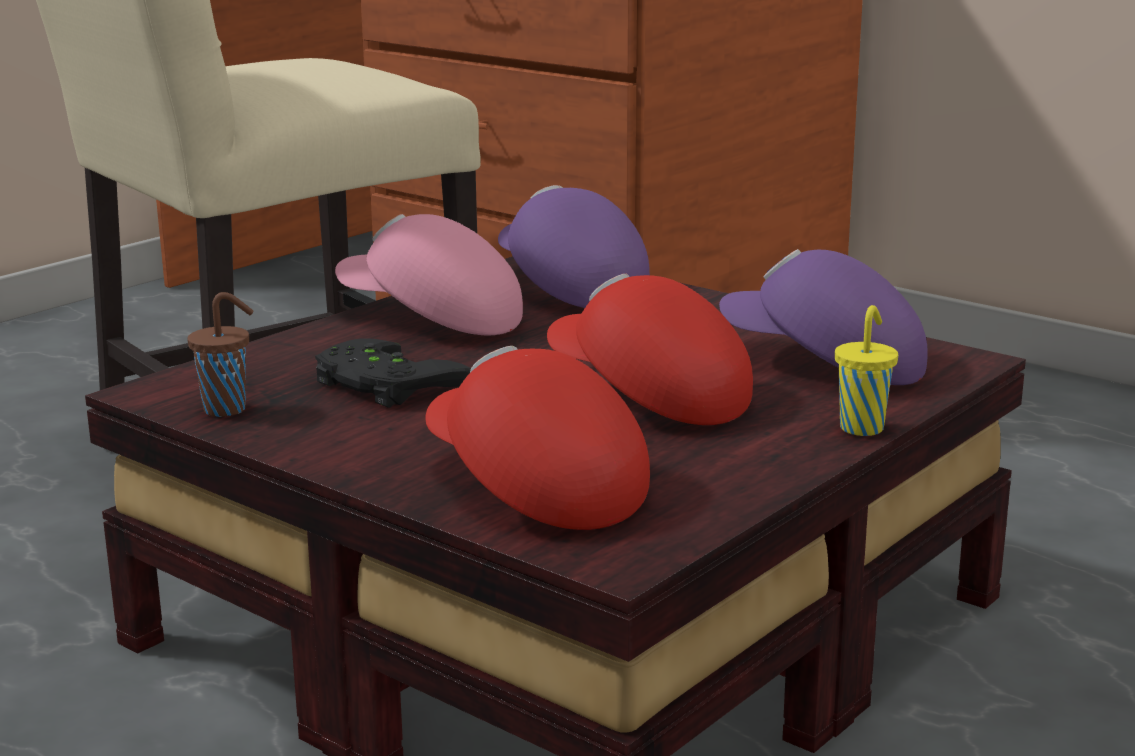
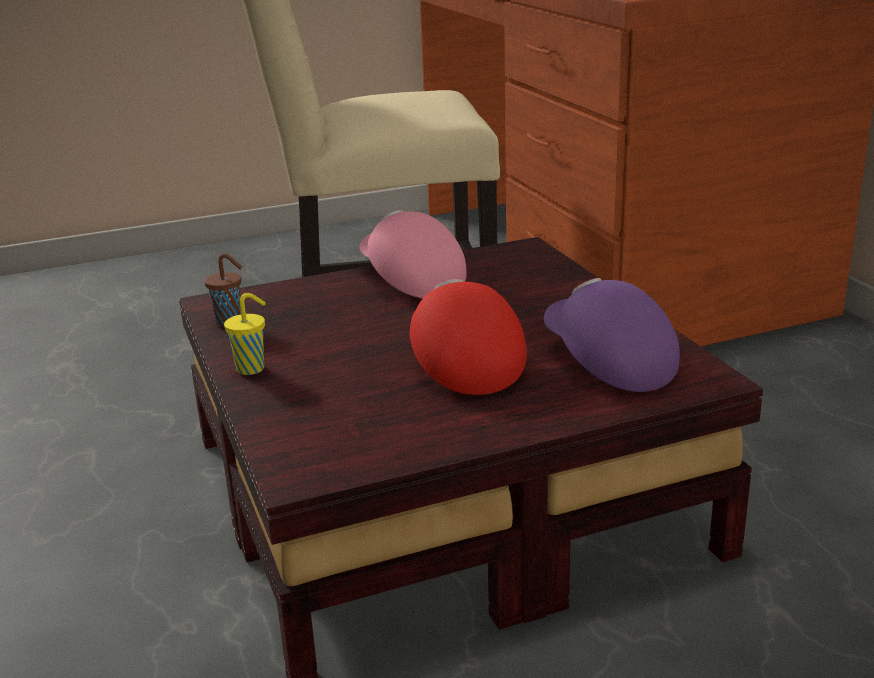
camera: 30 degrees right, 5 degrees up
black game controller [315,339,471,408] -> none
red cap [425,346,650,530] -> none
purple cap [498,185,650,308] -> none
yellow cup [835,305,898,436] -> yellow cup moved to [224,293,266,375]

